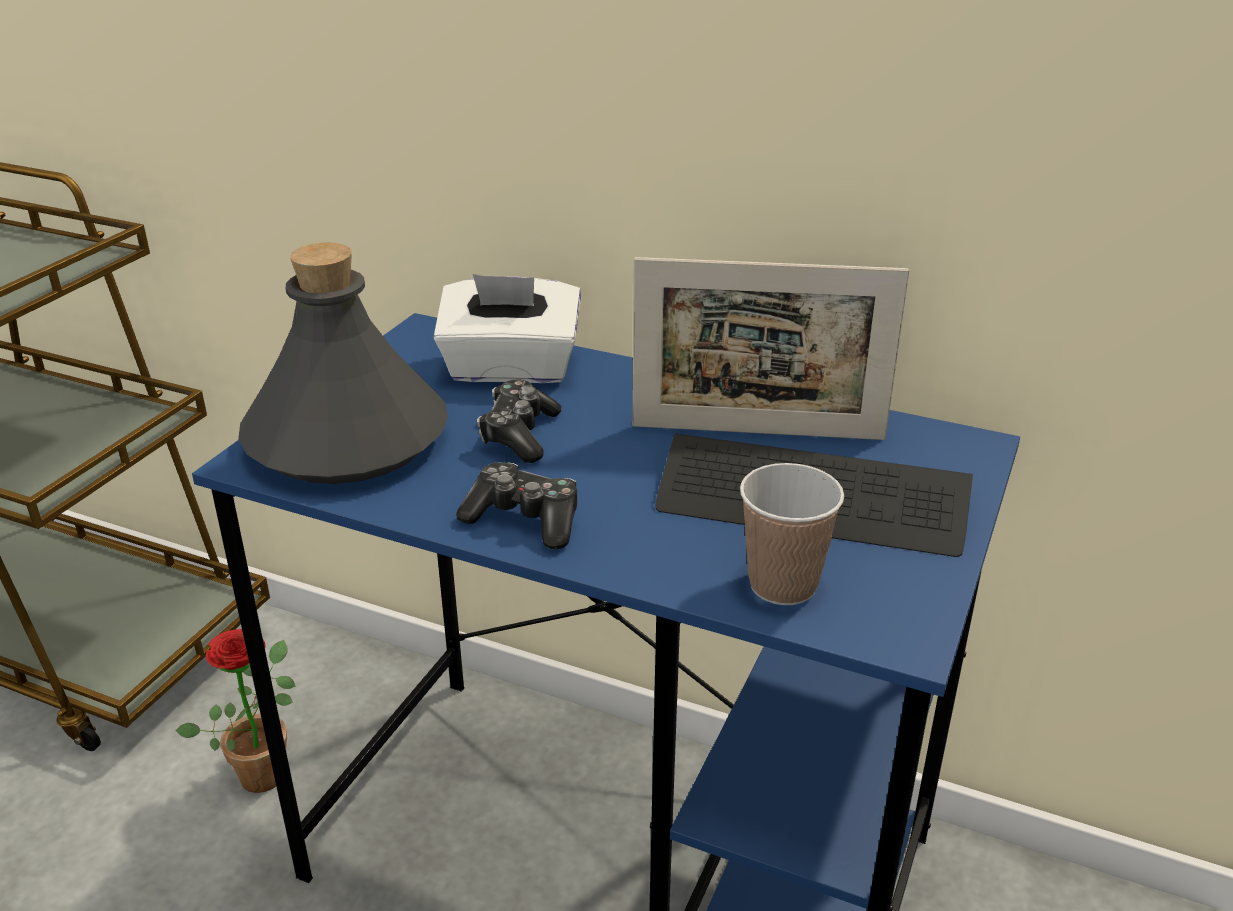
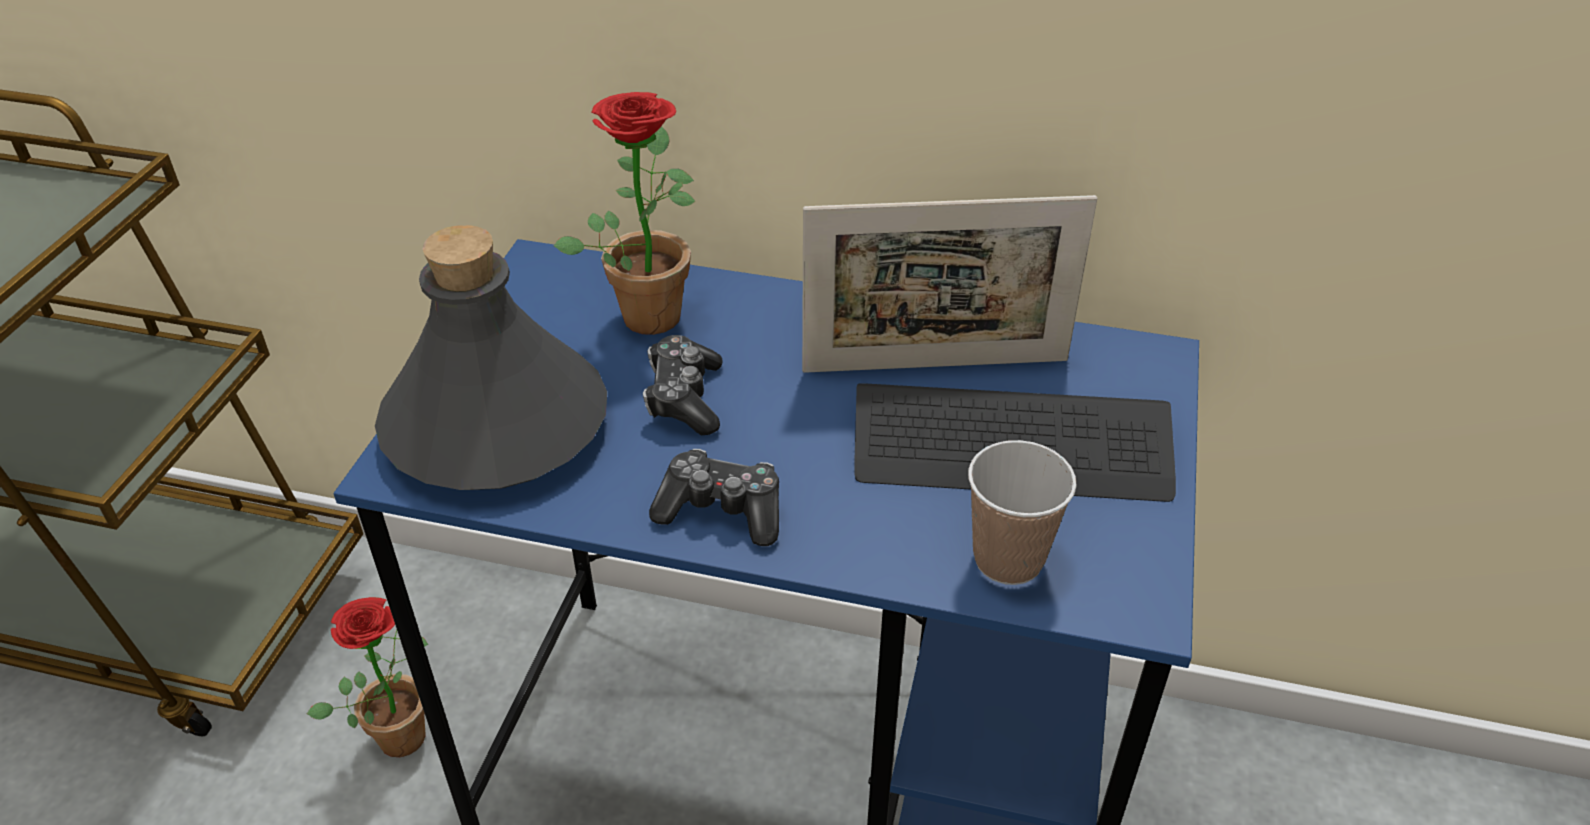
camera: 10 degrees left, 10 degrees up
white tissue box [433,274,581,383] -> potted plant [554,92,696,335]

